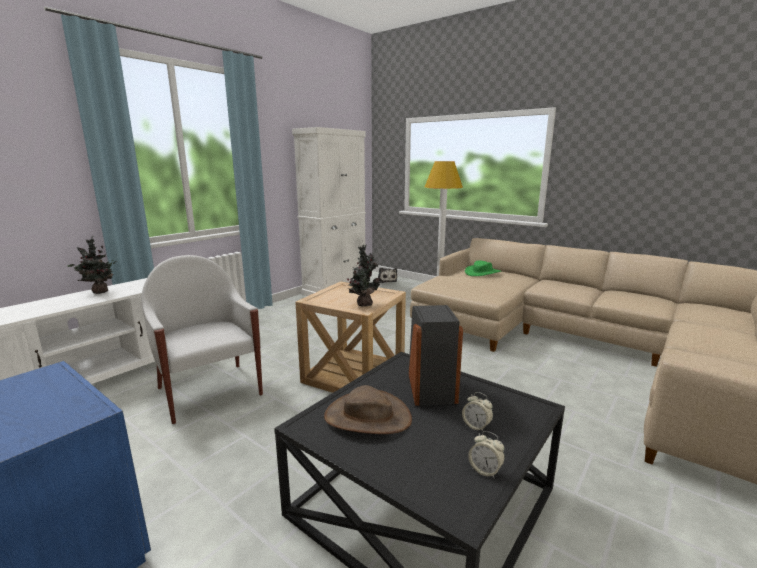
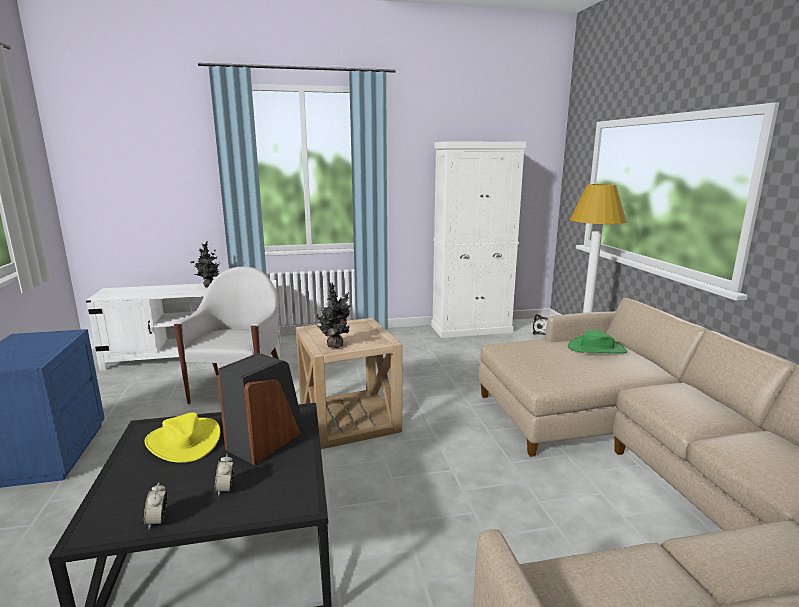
camera: 40 degrees right, 0 degrees up
brown hat [324,385,412,434] -> yellow hat [144,412,220,463]

